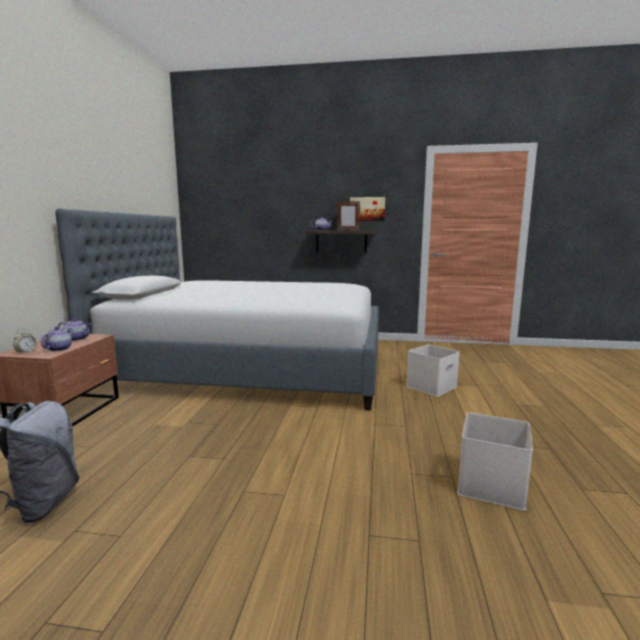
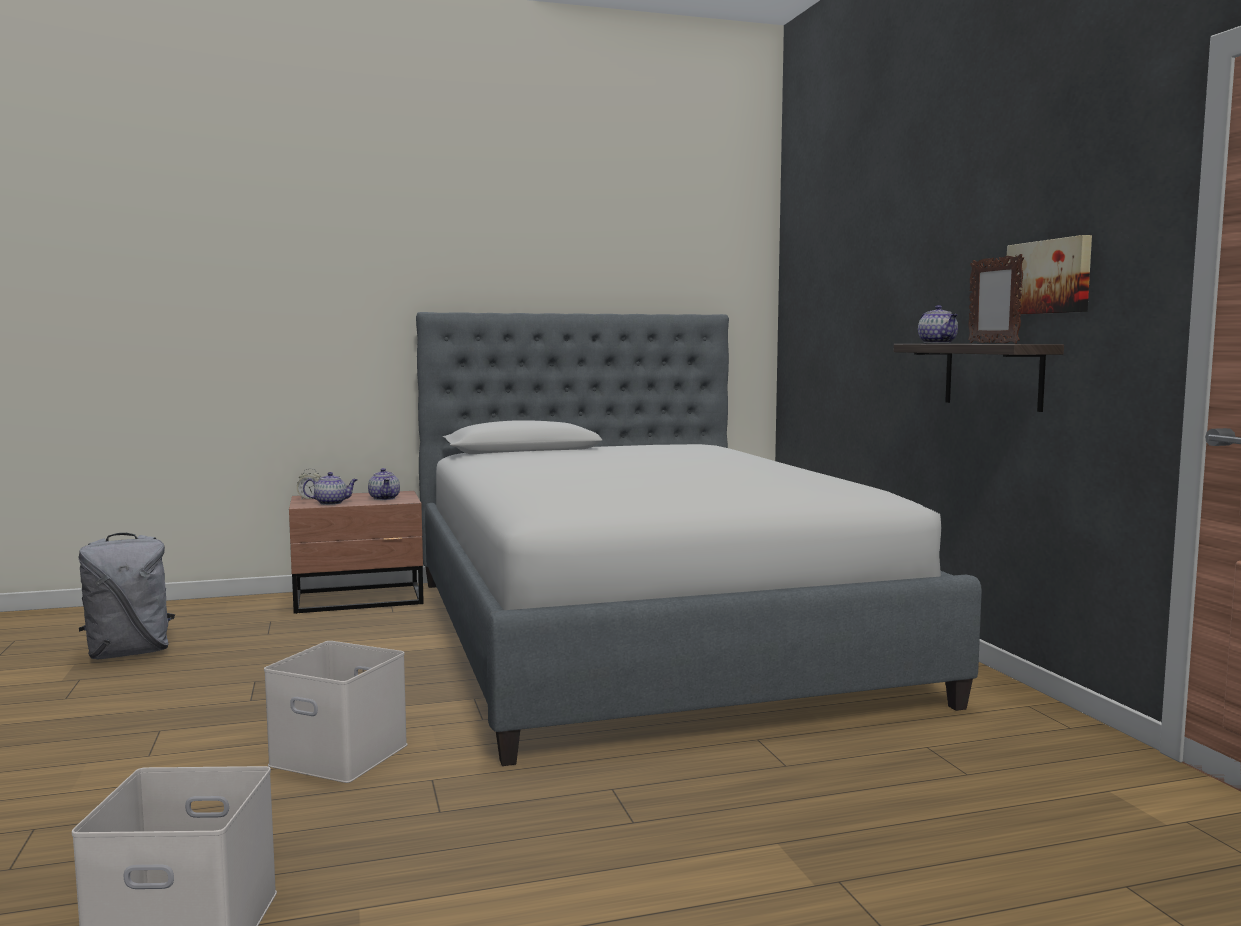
camera: 65 degrees right, 5 degrees down
white storage box [406,344,460,397] -> white storage box moved to [264,641,407,783]

